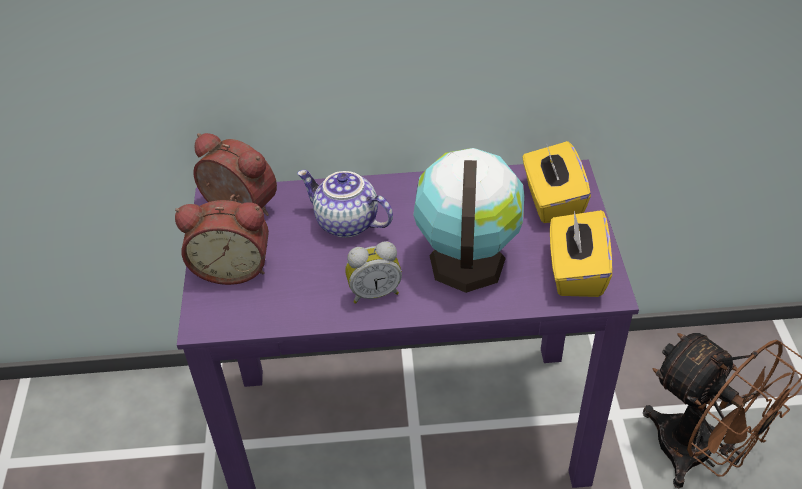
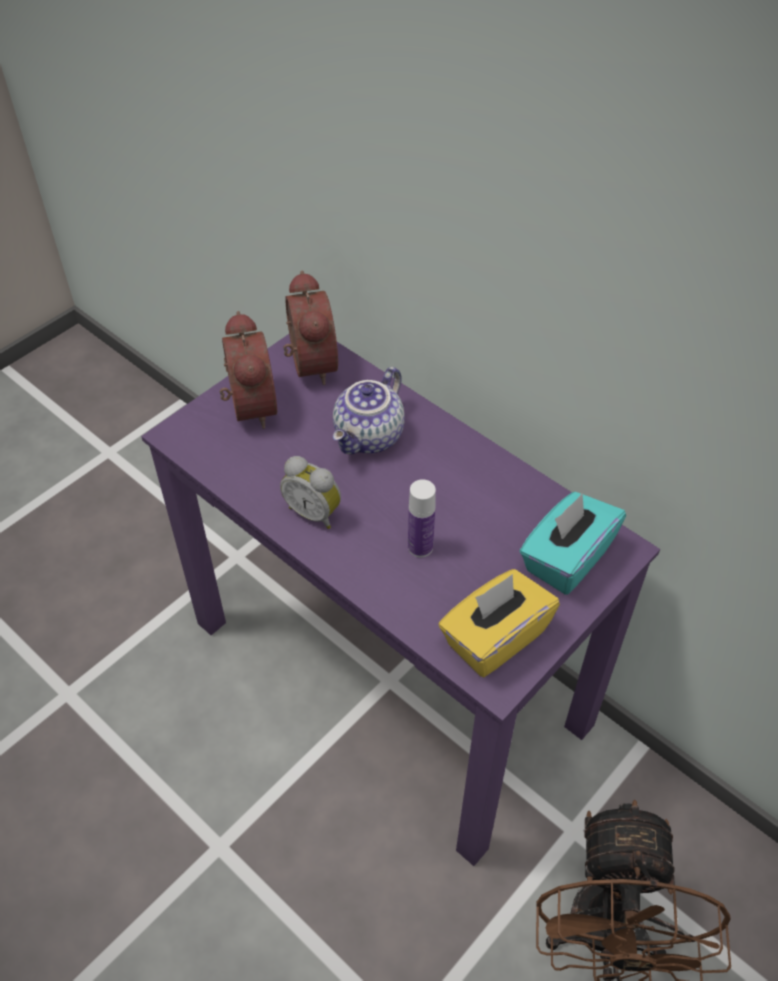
camera: 45 degrees right, 5 degrees up
alarm clock [175,200,269,285] -> alarm clock turned 150 degrees counterclockwise [220,311,277,429]
teapot [297,170,393,238] -> teapot turned 135 degrees counterclockwise [333,367,405,455]
globe [413,148,524,293] -> bottle [408,479,436,557]
yellow tissue box [523,141,591,223] -> turquoise tissue box [519,492,626,595]

